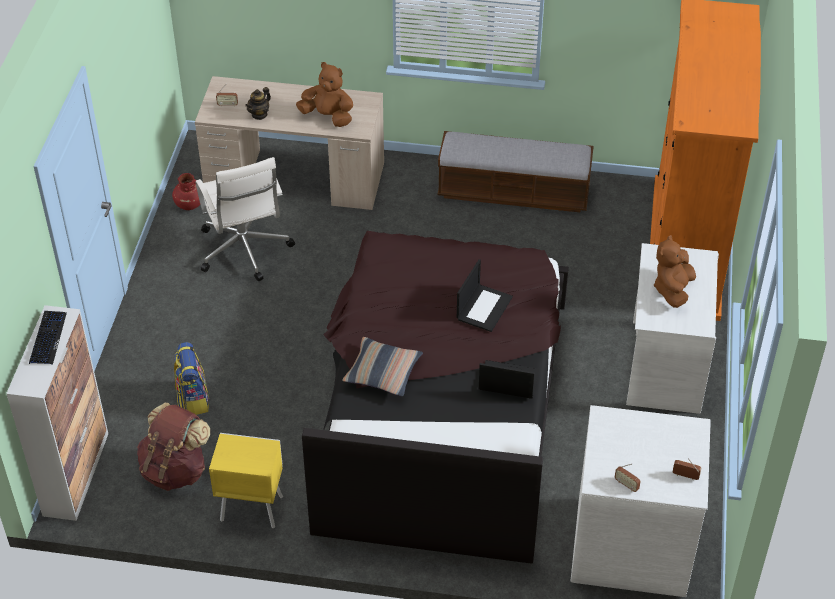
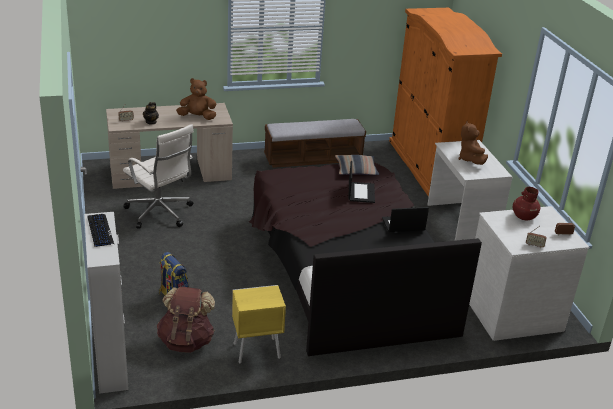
camera: 25 degrees left, 15 degrees down
red vase [172,173,200,210] -> red vase moved to [513,187,540,220]
pillow [342,337,423,397] -> pillow moved to [335,155,379,175]

